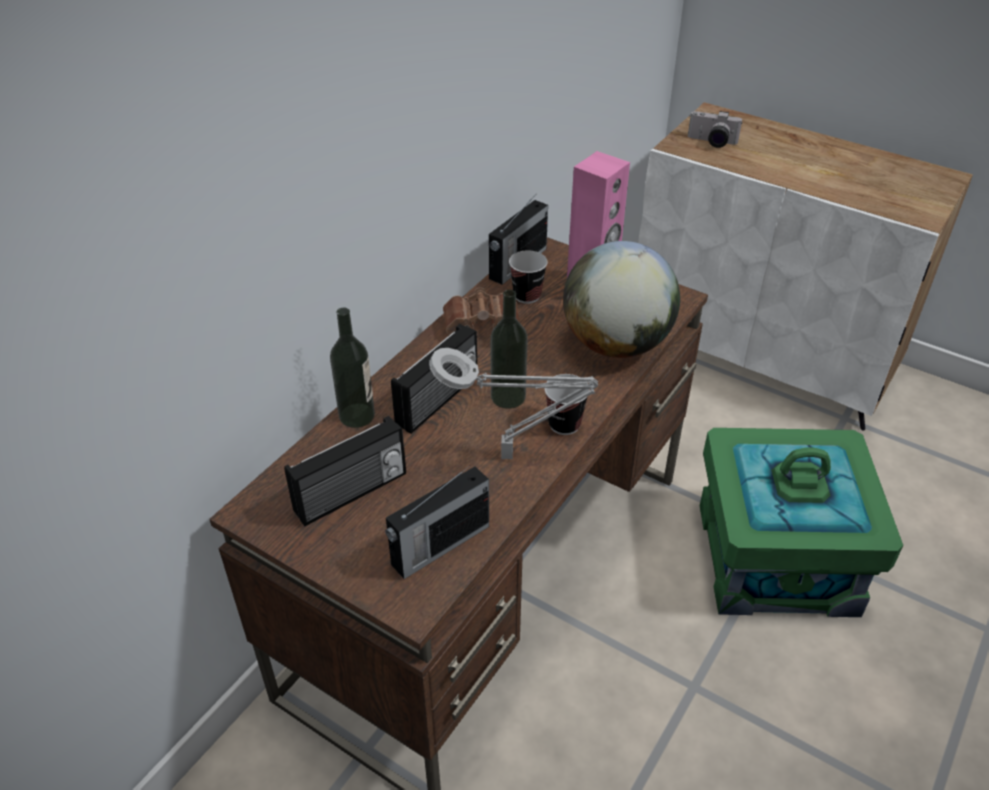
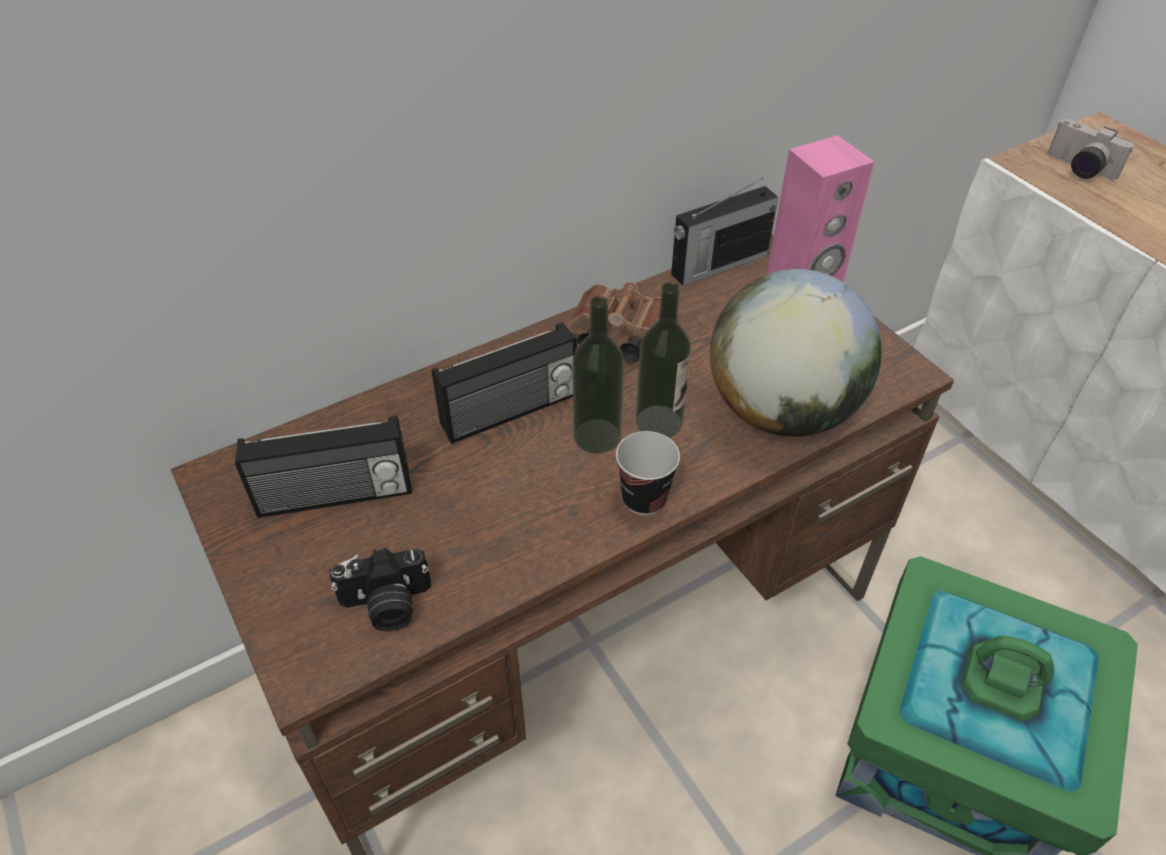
camera: 25 degrees right, 5 degrees up
bottle [330,308,375,428] -> bottle moved to [636,282,691,438]
radio [385,465,489,579] -> camera [330,548,431,631]
grey table lamp [429,348,598,459] -> none
cup [509,250,547,304] -> none

